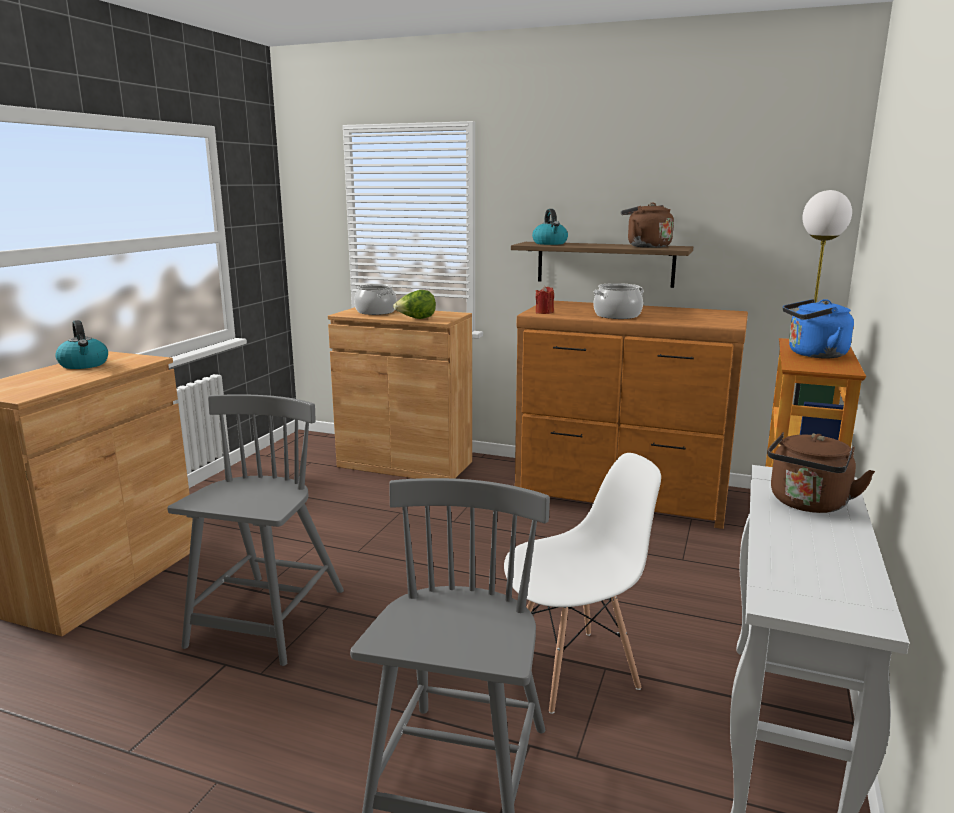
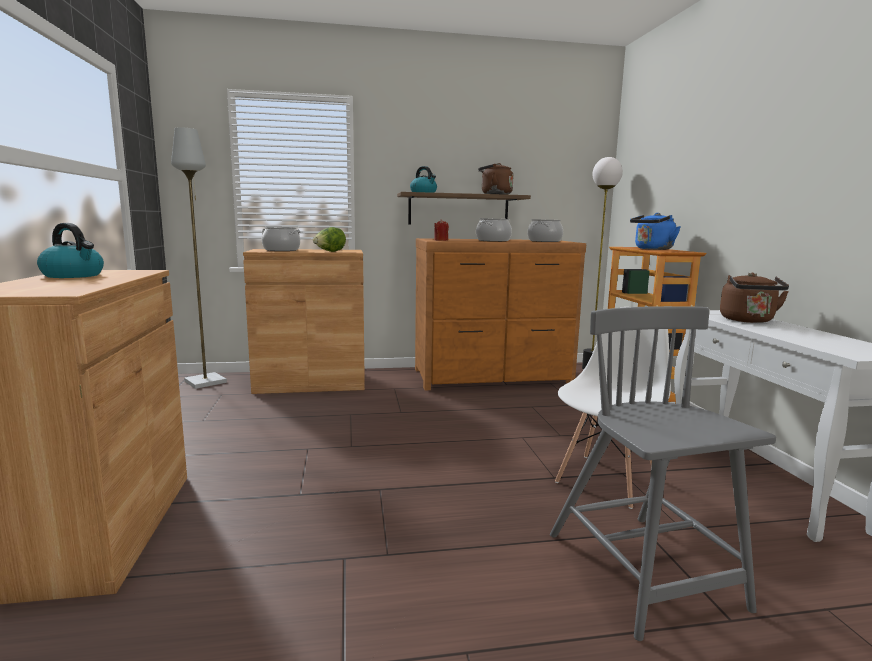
camera: 30 degrees left, 5 degrees down
grey chair [167,394,344,666] -> none
none -> grey floor lamp [171,127,227,389]
none -> cooking pot [528,219,563,242]

